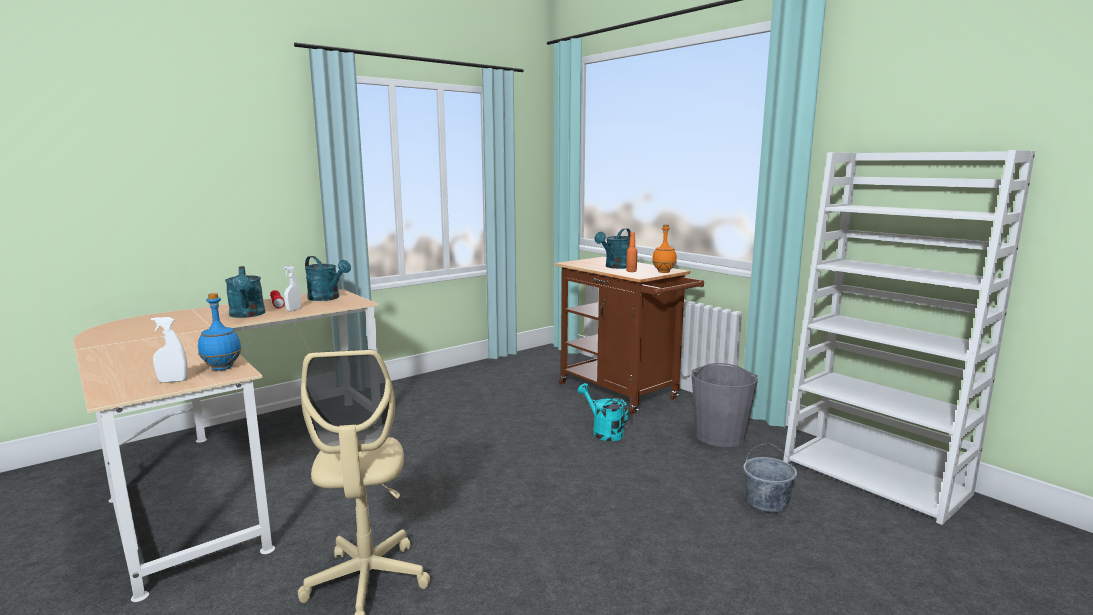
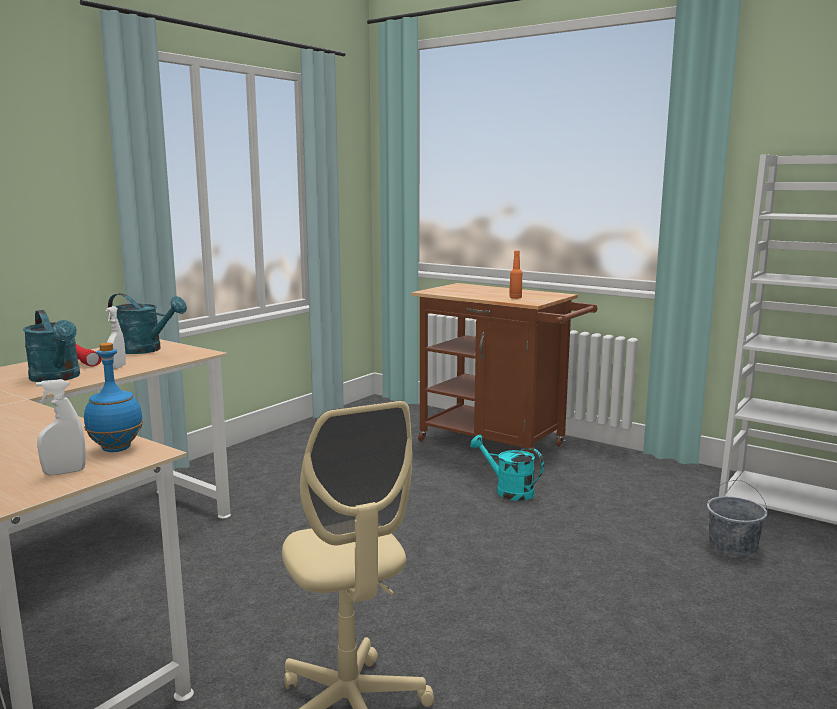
camera: 15 degrees left, 0 degrees up
turquoise watering can [594,228,631,269] -> none
orange bottle [652,224,677,273] -> none
grey bucket [691,363,758,447] -> none

